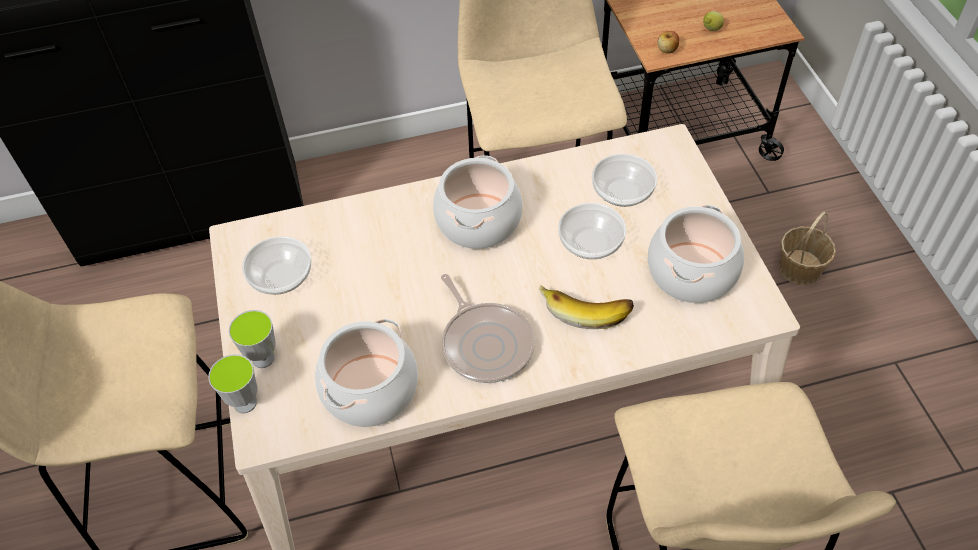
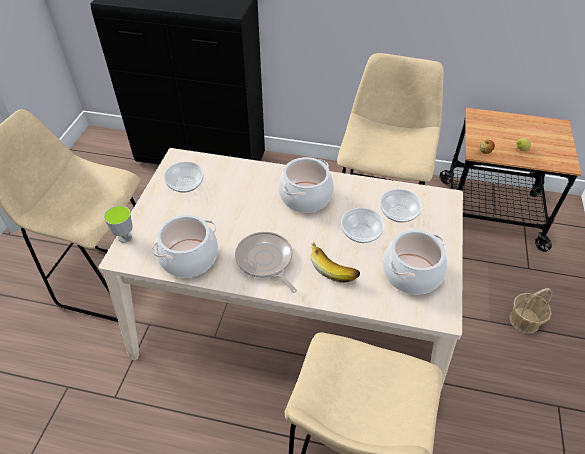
camera: 25 degrees right, 5 degrees down
cup [229,310,276,368] -> none
frying pan [441,274,535,383] -> frying pan turned 150 degrees clockwise [235,232,297,293]

